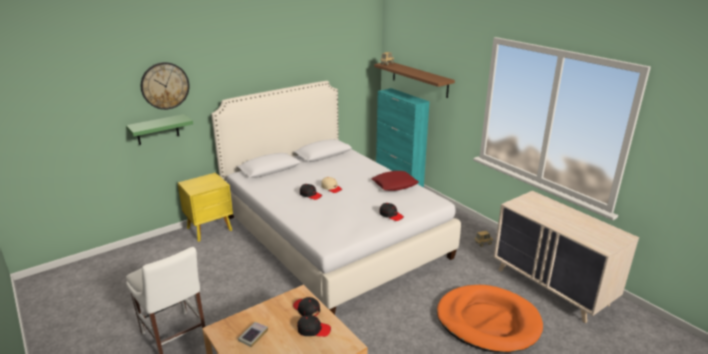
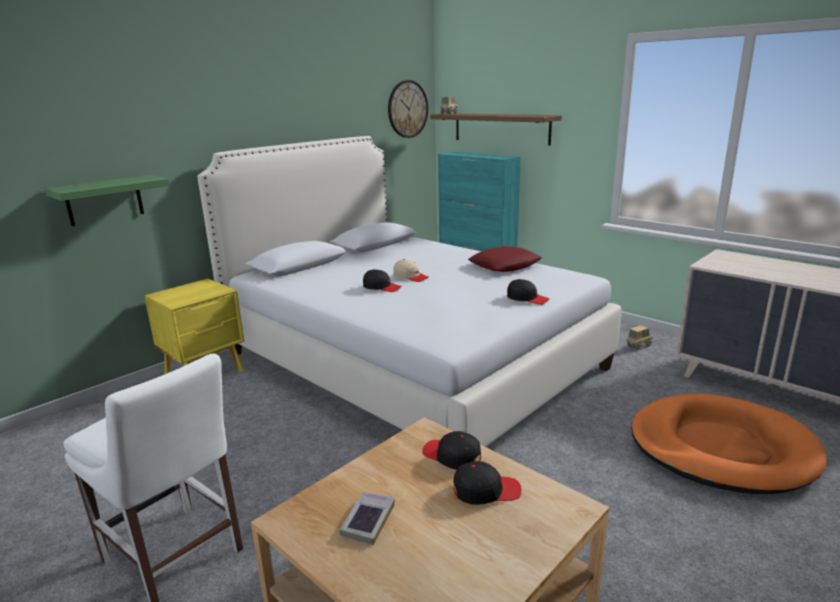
camera: 10 degrees left, 5 degrees down
wall clock [141,62,190,110] -> wall clock moved to [388,80,428,138]

